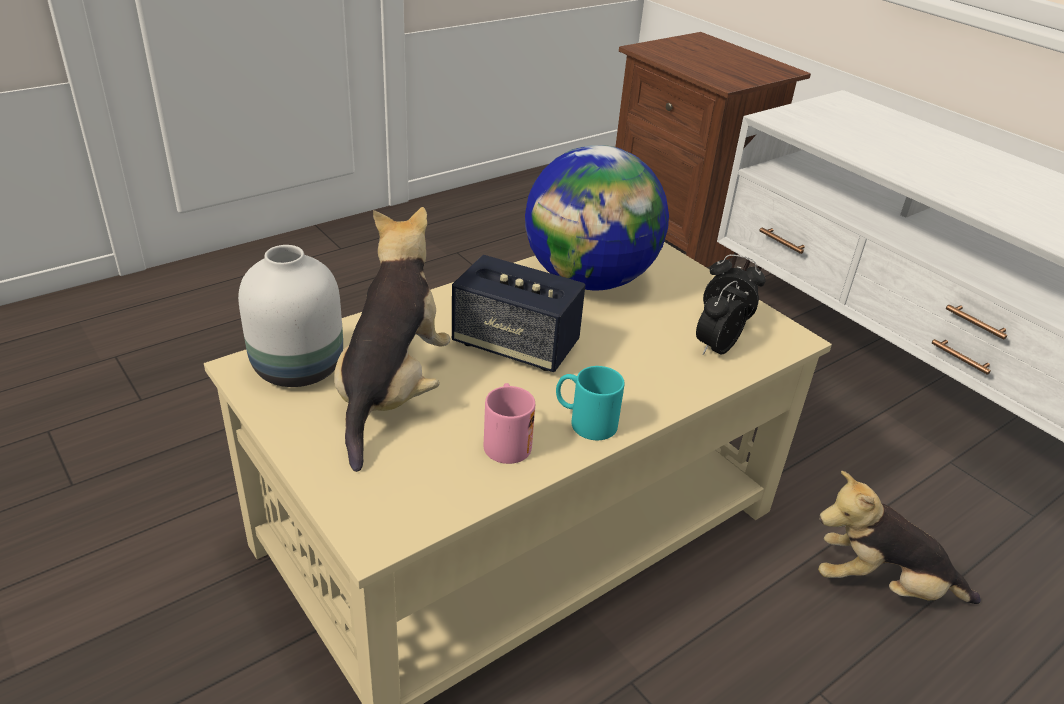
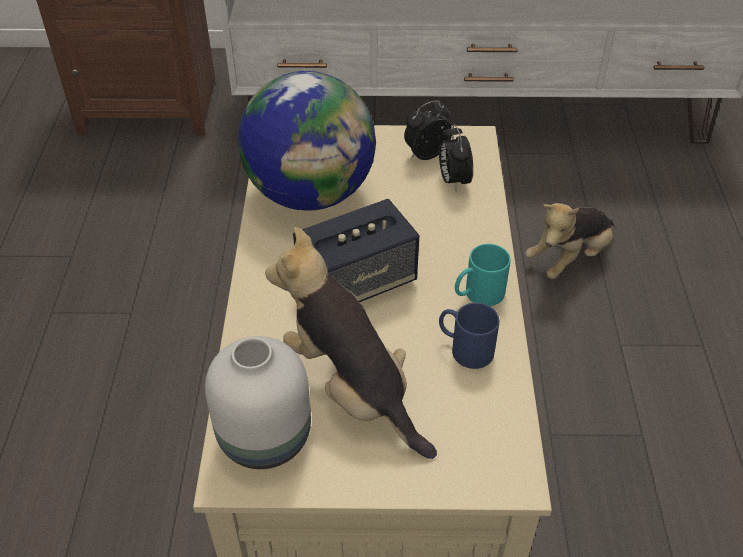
camera: 50 degrees left, 10 degrees up
pink mug [484,383,535,464] -> blue mug [439,303,499,369]

